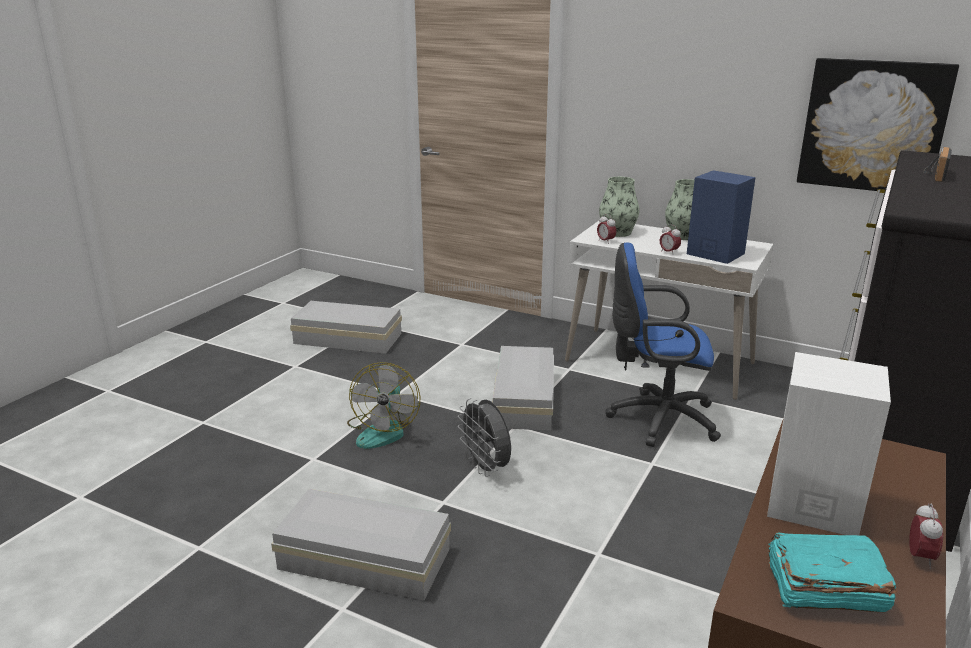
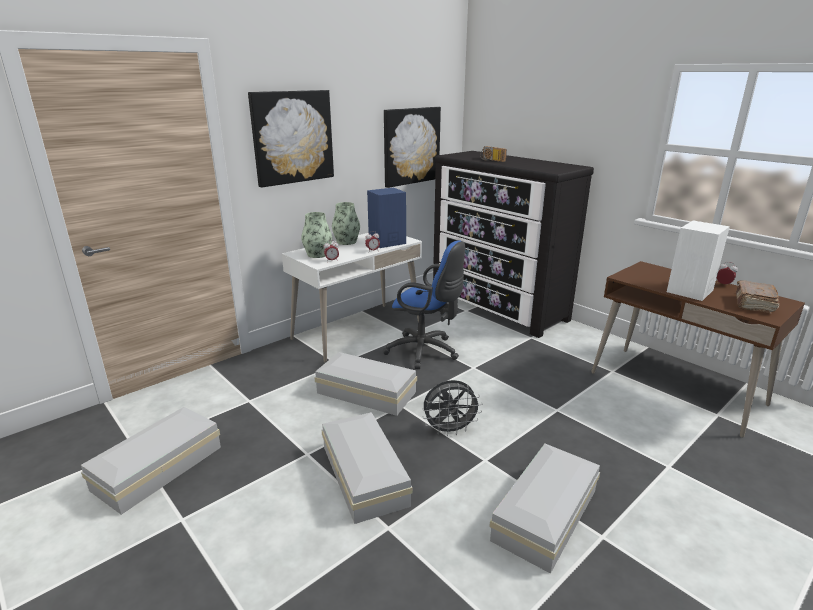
camera: 70 degrees left, 0 degrees up
fan [347,362,421,449] -> white storage box [322,412,413,524]
blue office chair [605,242,721,447] -> blue office chair turned 90 degrees counterclockwise [383,240,465,369]
turquoise book [768,532,898,612] -> brown book [736,280,779,313]
none -> picture [248,90,334,188]

